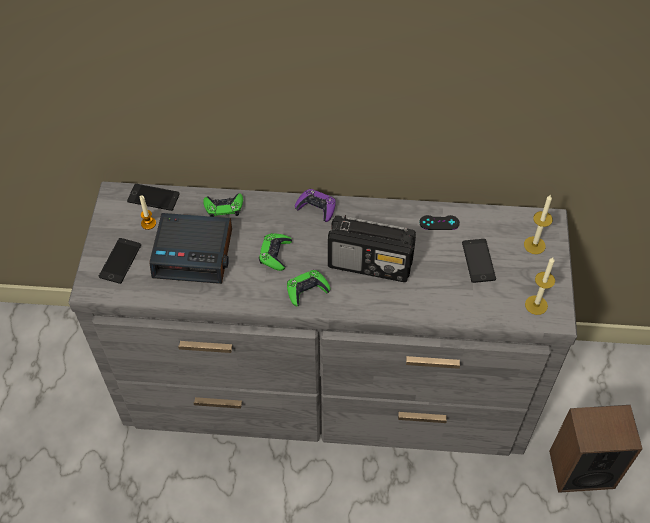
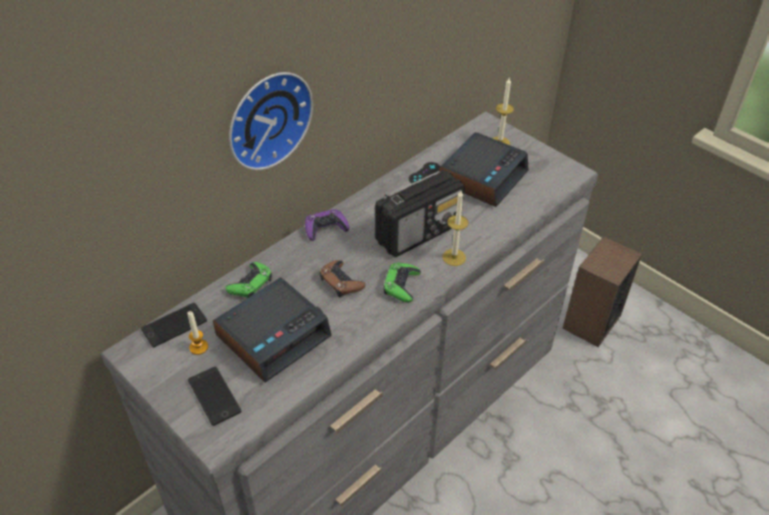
camera: 50 degrees left, 10 degrees down
green game controller [259,233,292,271] -> brown game controller [319,260,365,297]
phone [462,239,496,283] -> alarm clock [439,132,529,207]
candle [525,257,555,315] -> candle moved to [442,191,468,266]
none -> wall clock [229,72,313,170]

